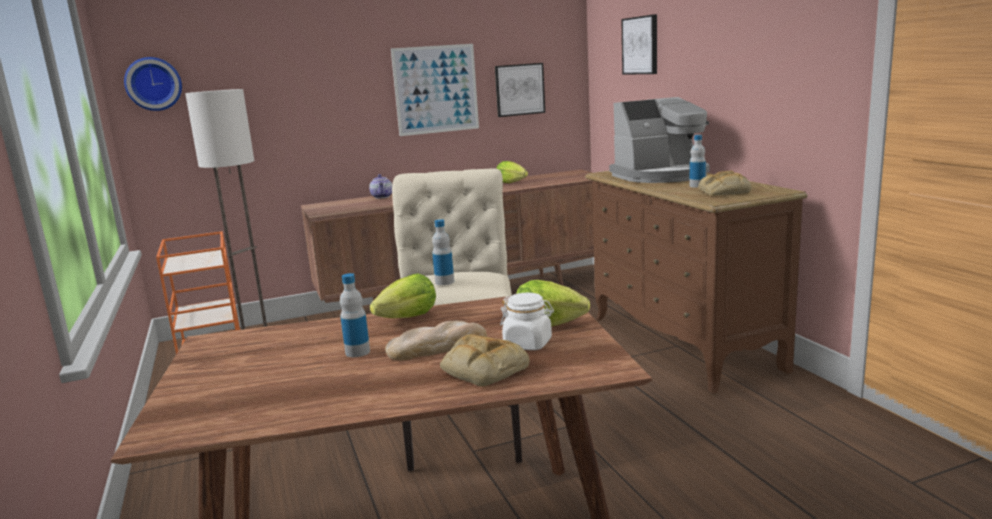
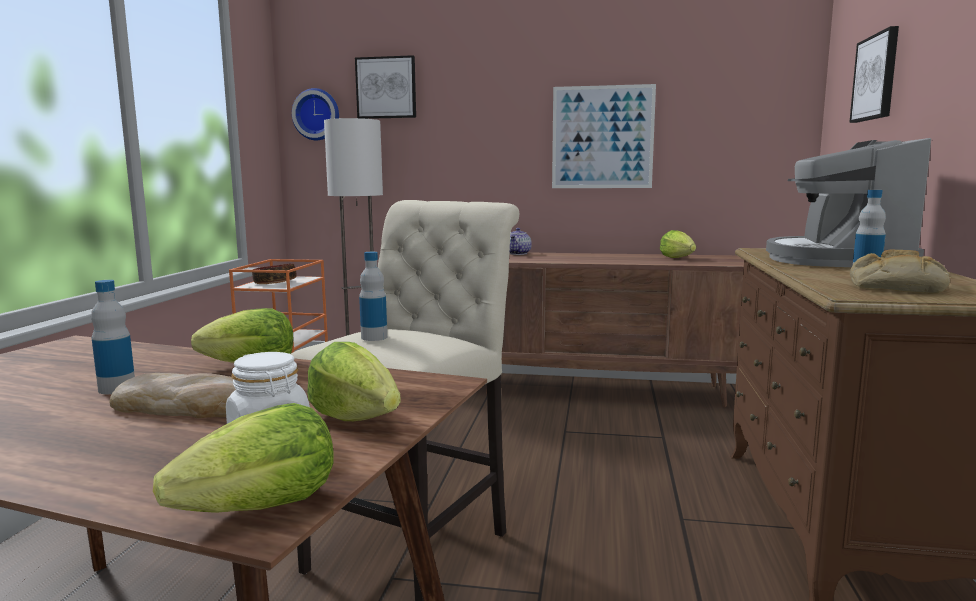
camera: 30 degrees right, 5 degrees down
bread [440,334,530,387] -> none
picture [495,63,545,117] -> picture moved to [355,55,416,119]
coffee machine [609,97,710,183] -> coffee machine turned 90 degrees clockwise [766,138,931,267]
none -> lettuce [153,403,334,513]
none -> bowl [252,263,297,284]

